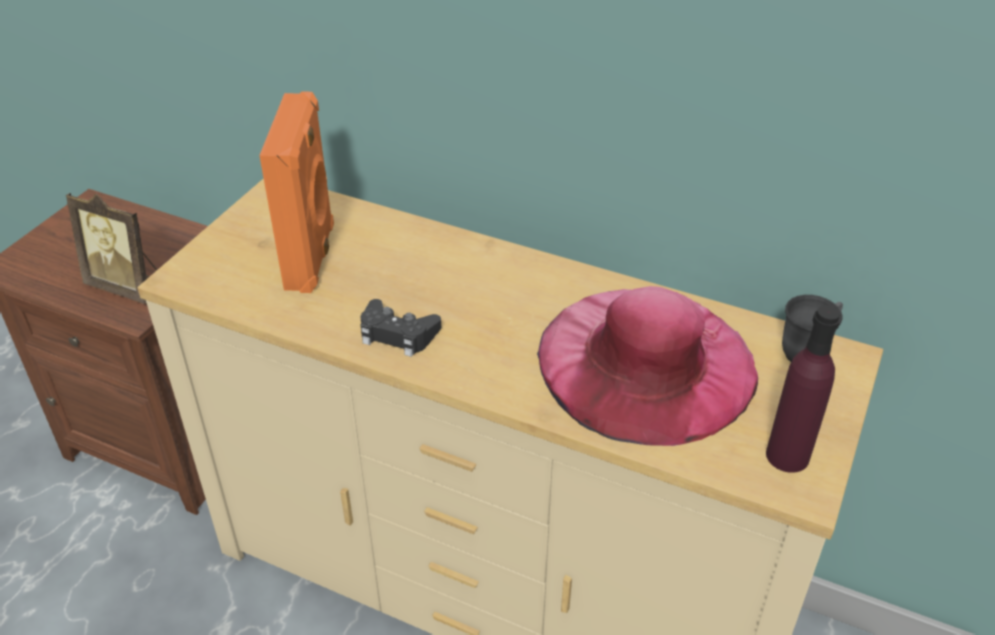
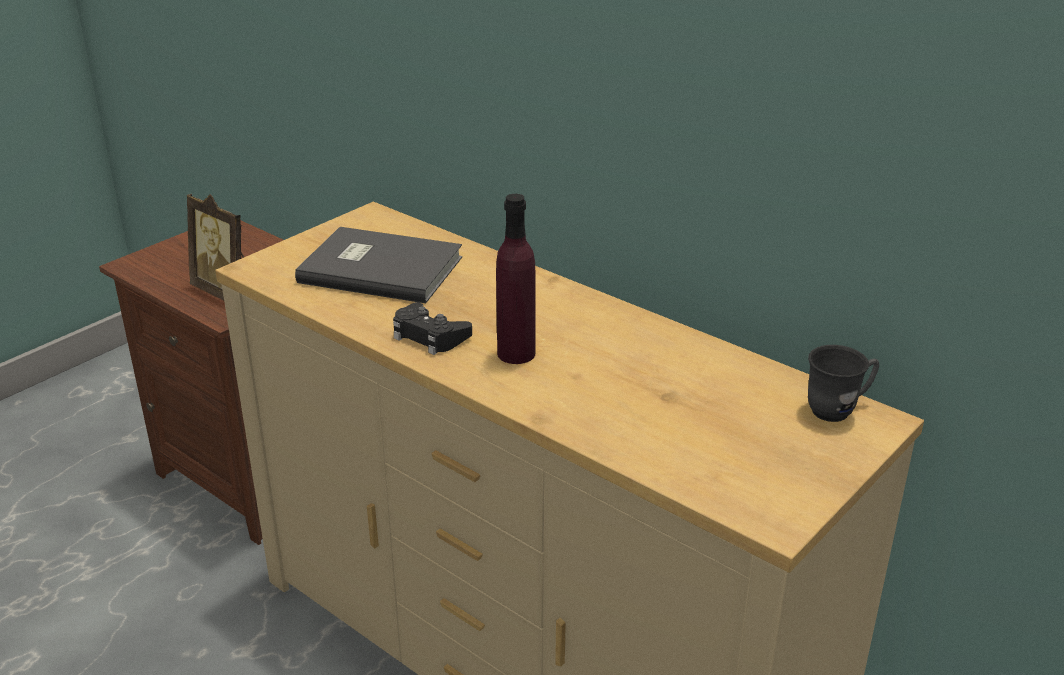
camera: 15 degrees right, 10 degrees down
orange speaker [259,91,334,293] -> grey book [295,227,462,303]
pink hat [537,286,758,446] -> none
purple bottle [766,305,841,473] -> purple bottle moved to [496,194,536,364]

